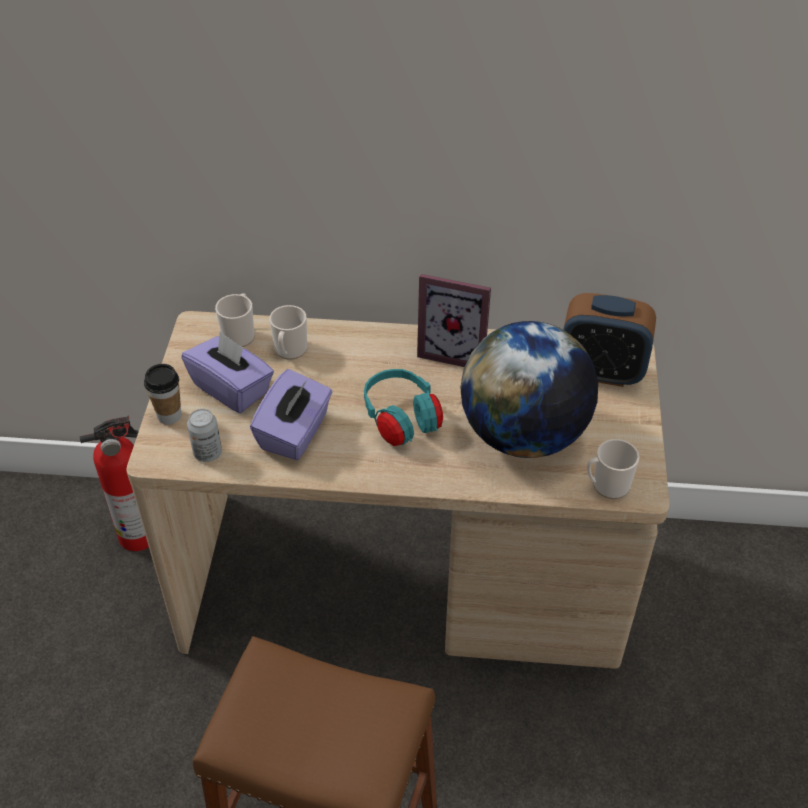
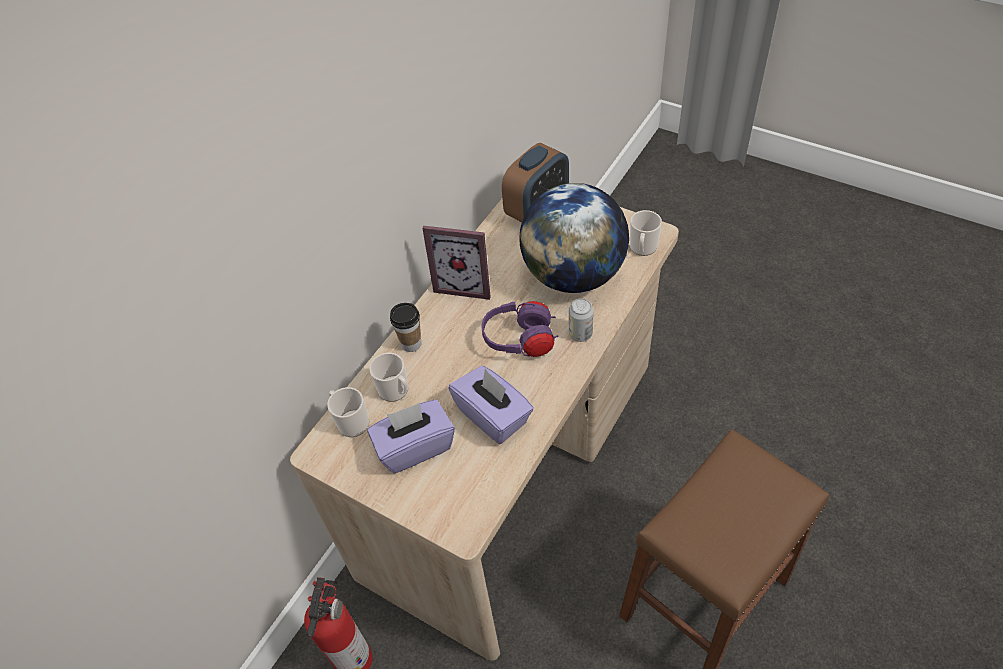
camera: 60 degrees left, 5 degrees up
cup [144,364,182,425] -> cup moved to [390,303,421,352]
can [187,409,222,462] -> can moved to [569,298,594,342]
turquoise headphones [364,369,443,446] -> purple headphones [481,301,558,357]
picture frame [417,274,491,367] -> picture frame turned 60 degrees clockwise [422,226,491,300]

